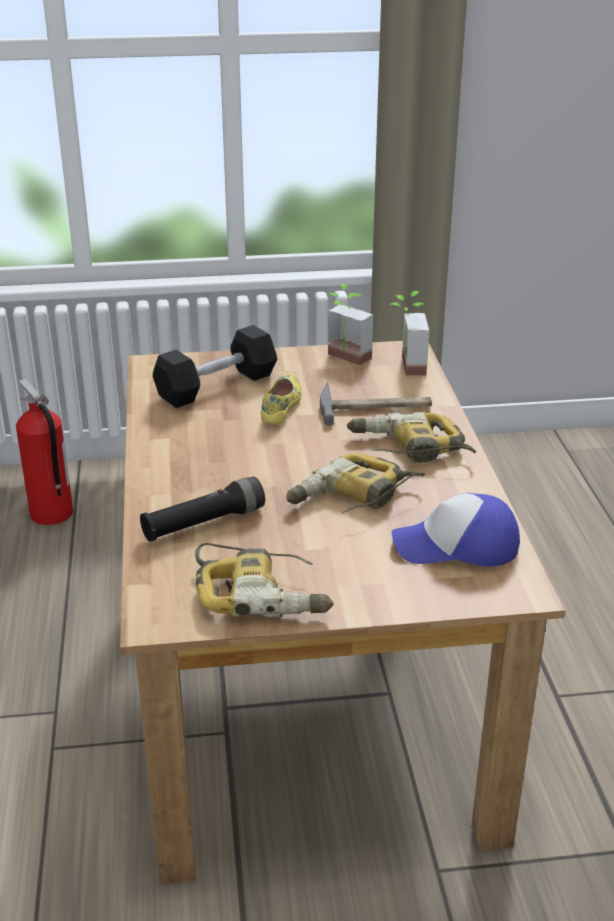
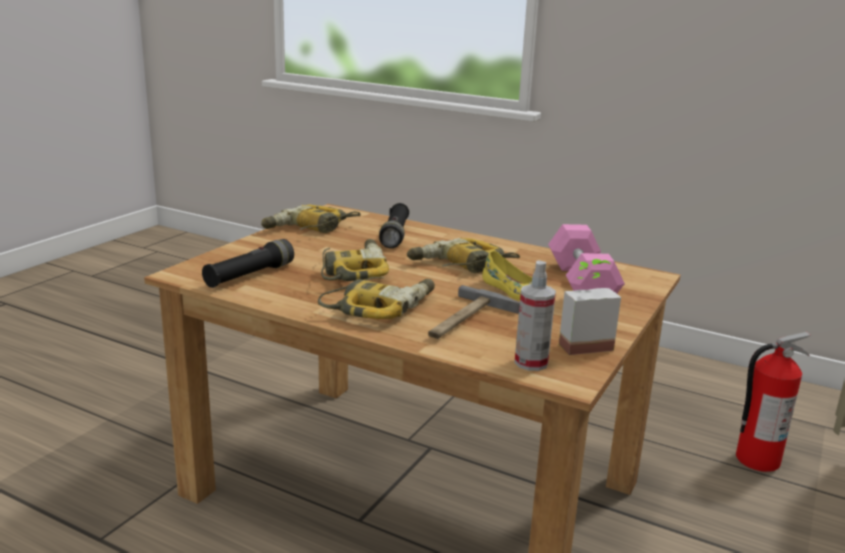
camera: 125 degrees right, 10 degrees down
black dumbbell [153,325,277,408] -> pink dumbbell [548,224,625,293]
potted plant [389,291,429,375] -> spray bottle [514,260,556,371]
cap [392,493,520,567] -> black flashlight [202,239,294,288]
none -> power drill [407,238,520,273]

